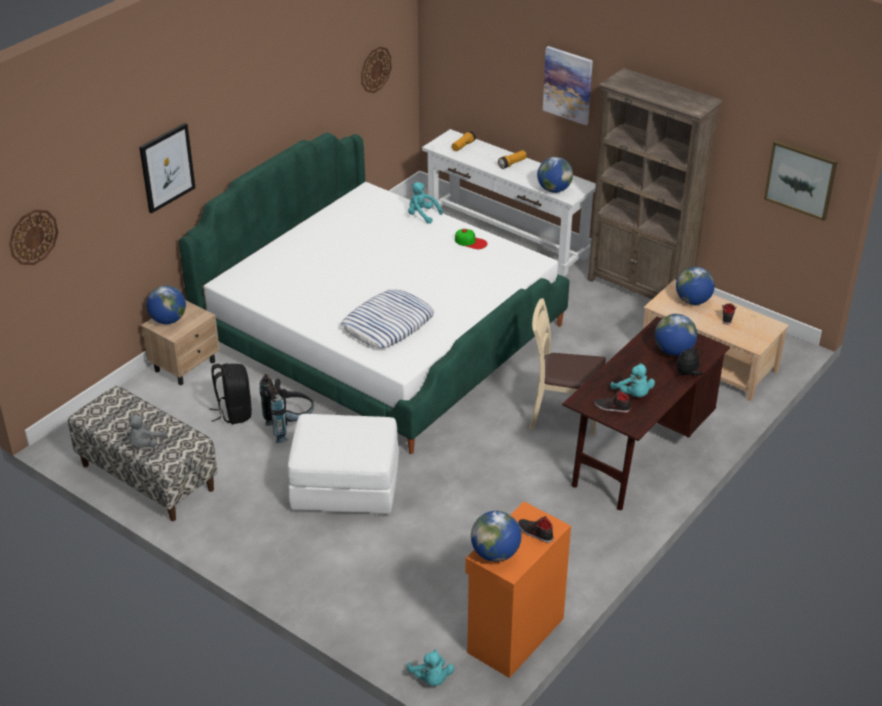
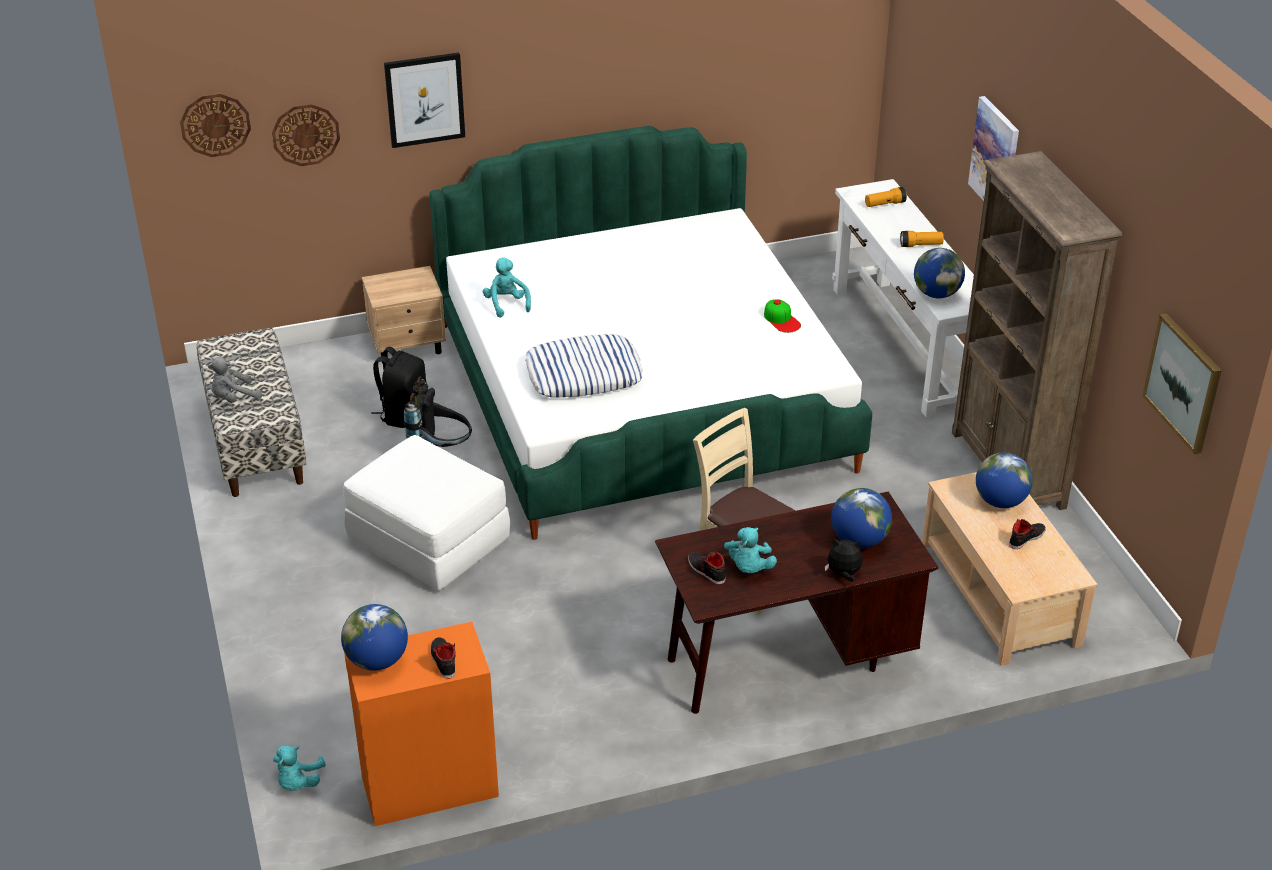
camera: 35 degrees right, 0 degrees up
globe [146,285,186,324] -> none
wall clock [361,46,392,93] -> wall clock moved to [272,104,340,166]
turquoise plush toy [408,182,443,224] -> turquoise plush toy moved to [483,257,531,318]

